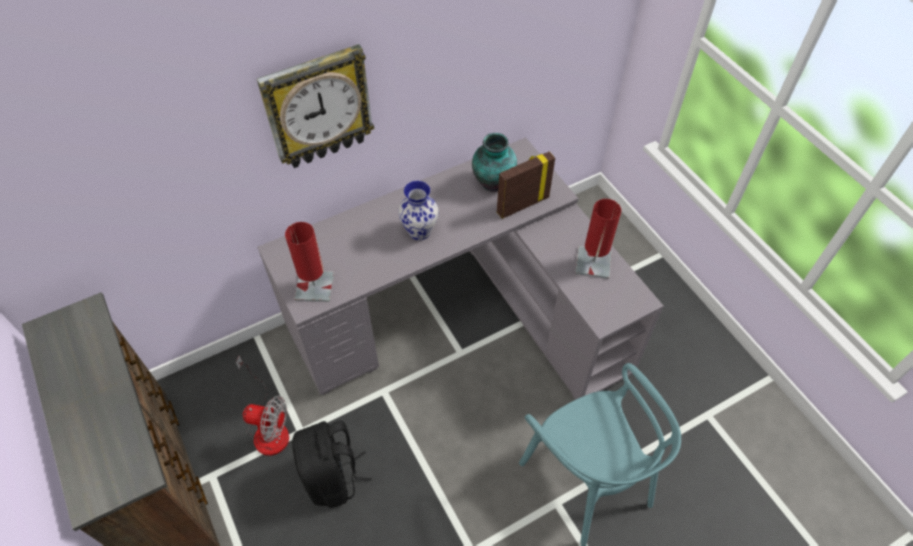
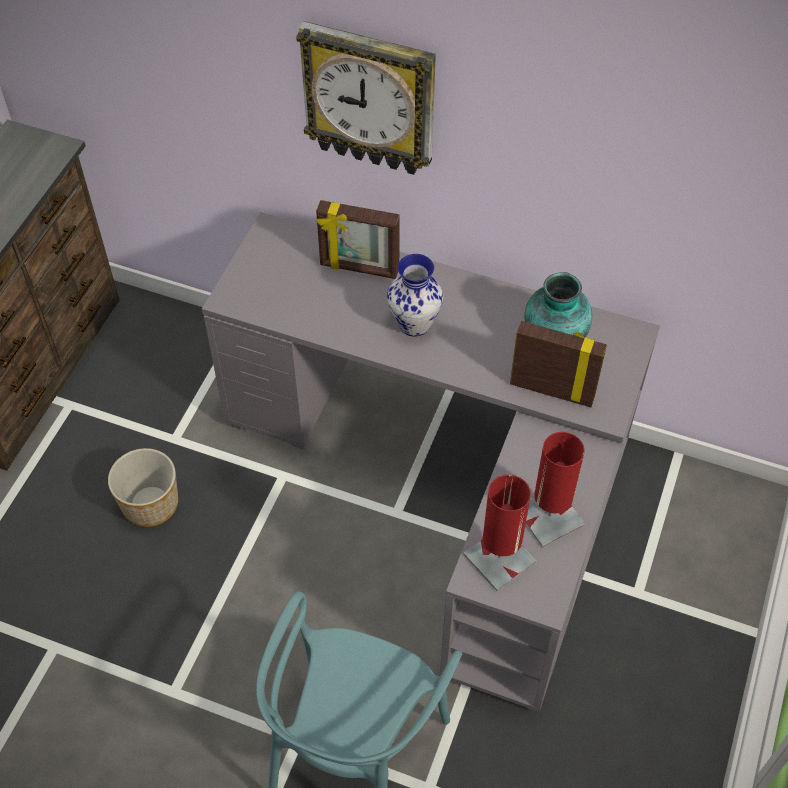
camera: 50 degrees right, 0 degrees up
fan [236,355,289,456] -> none
red table lamp [285,222,334,302] -> red table lamp moved to [463,475,536,591]
black backpack [292,420,372,508] -> planter [108,448,178,527]
none -> picture frame [316,200,400,279]

